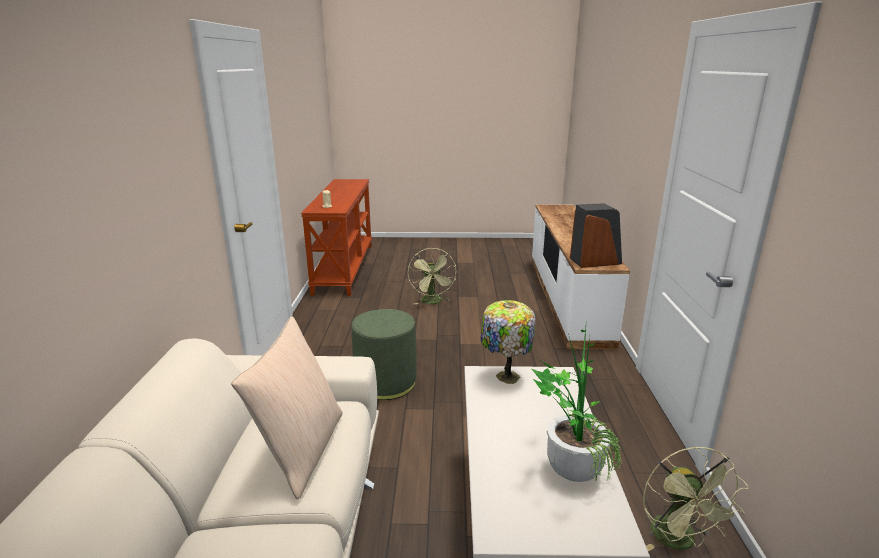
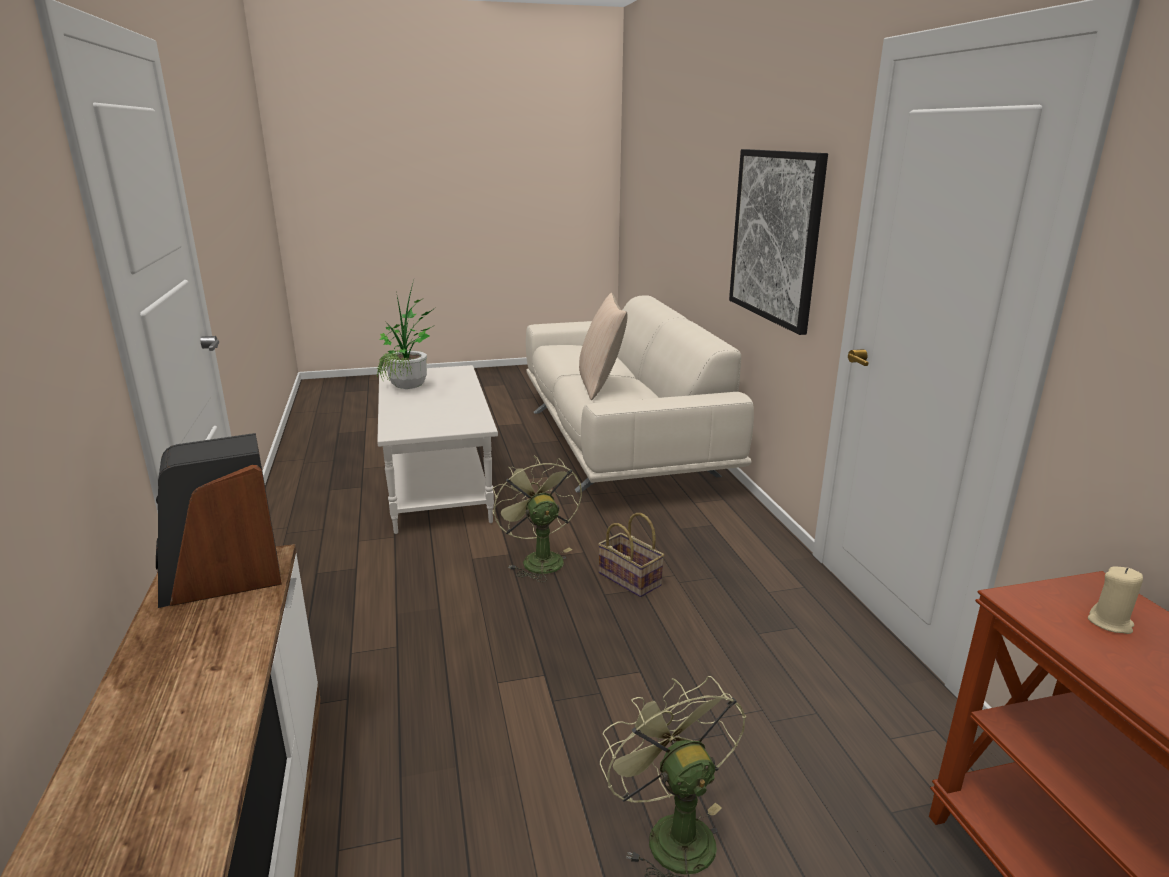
camera: 165 degrees right, 0 degrees up
green ottoman [351,309,417,400] -> basket [598,513,664,597]
table lamp [480,300,536,384] -> none
green fan [643,446,748,551] -> green fan moved to [492,456,582,582]
none -> picture [729,149,828,335]

